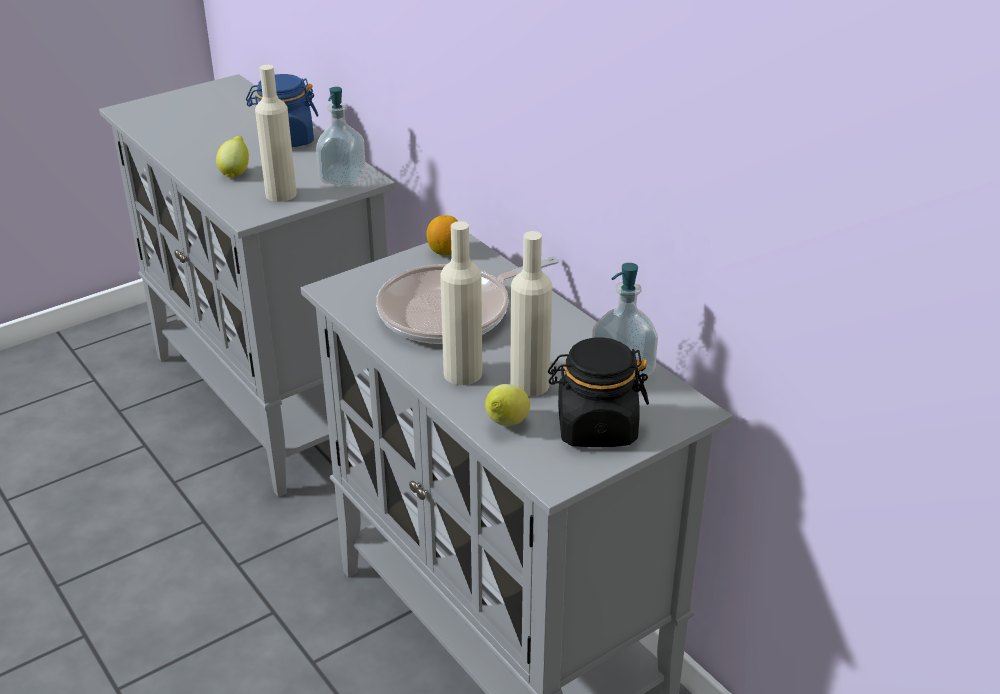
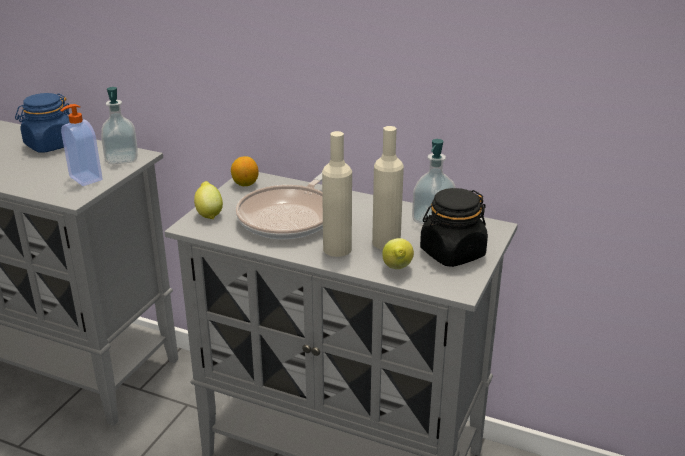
camera: 30 degrees left, 5 degrees down
lemon [216,136,249,179] -> lemon moved to [194,181,223,219]
beige bottle [255,65,297,202] -> soap dispenser [60,104,103,186]

